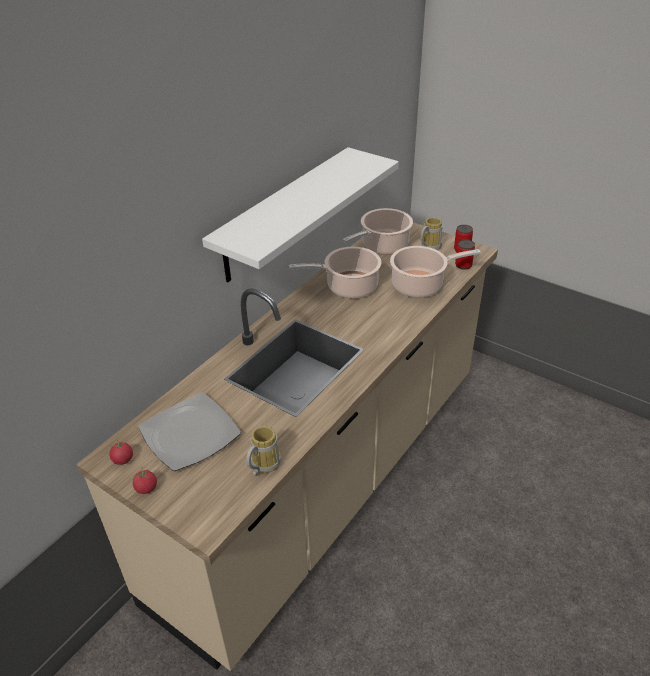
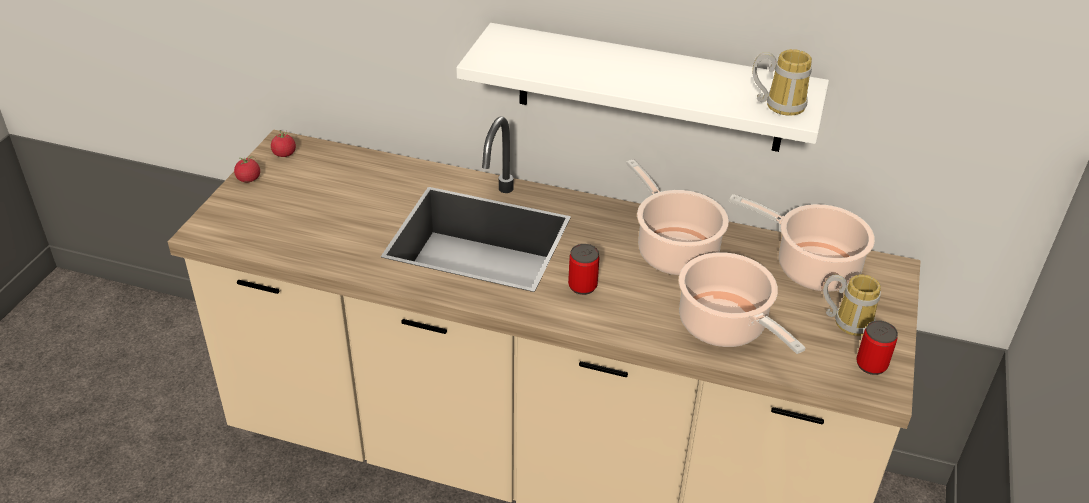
camera: 70 degrees right, 0 degrees up
plate [138,392,241,471] -> none
mug [246,426,281,476] -> mug moved to [752,49,812,116]
can [455,240,475,270] -> can moved to [568,244,599,295]

